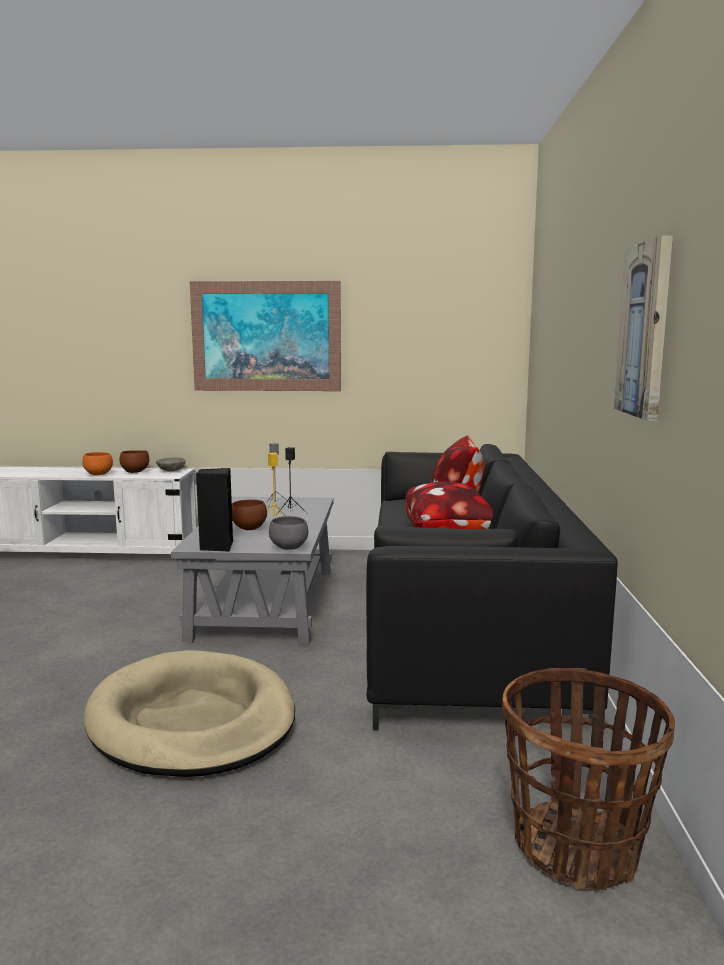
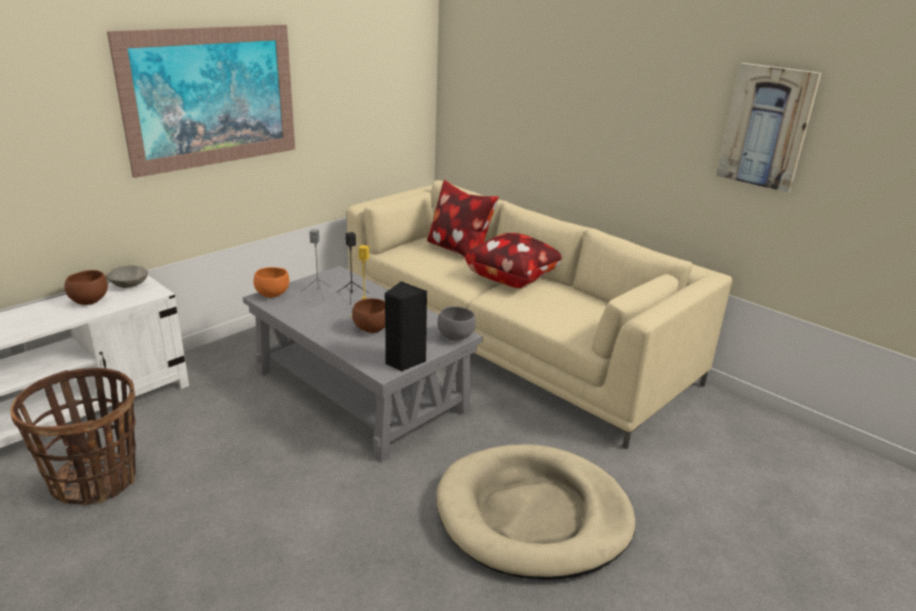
camera: 50 degrees left, 15 degrees up
orange bowl [82,452,113,475] -> orange bowl moved to [253,267,289,298]
black sofa [366,444,618,731] -> beige sofa [347,180,732,449]
basket [502,668,675,891] -> basket moved to [10,368,136,506]

